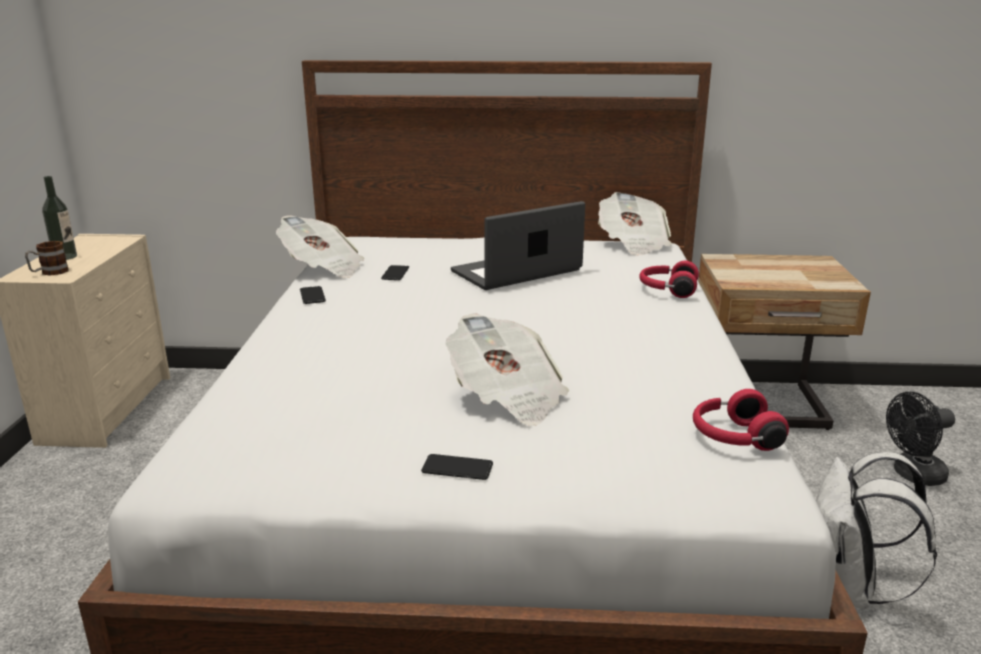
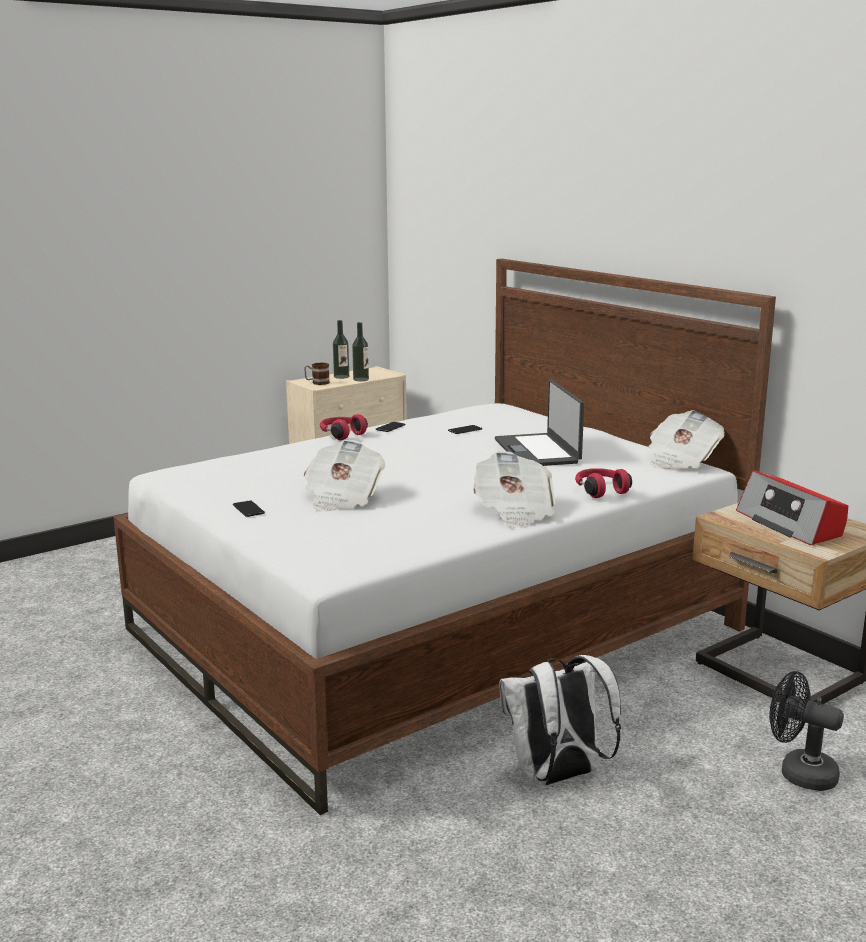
camera: 50 degrees right, 5 degrees down
newspaper [276,215,364,278] -> newspaper moved to [473,451,555,528]
laptop [451,201,585,290] -> laptop turned 120 degrees counterclockwise [495,379,584,466]
red headphones [693,389,789,451] -> red headphones moved to [320,414,368,440]
none -> bottle [352,322,369,381]
none -> radio [736,470,848,545]

